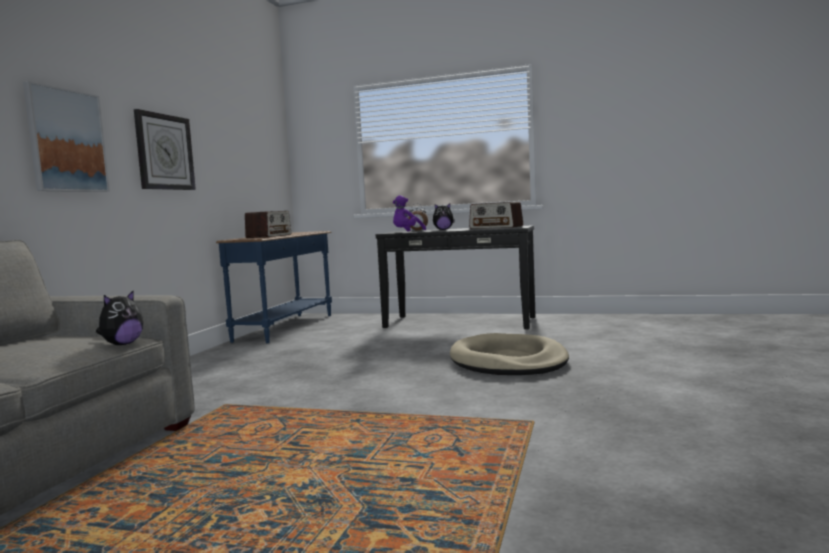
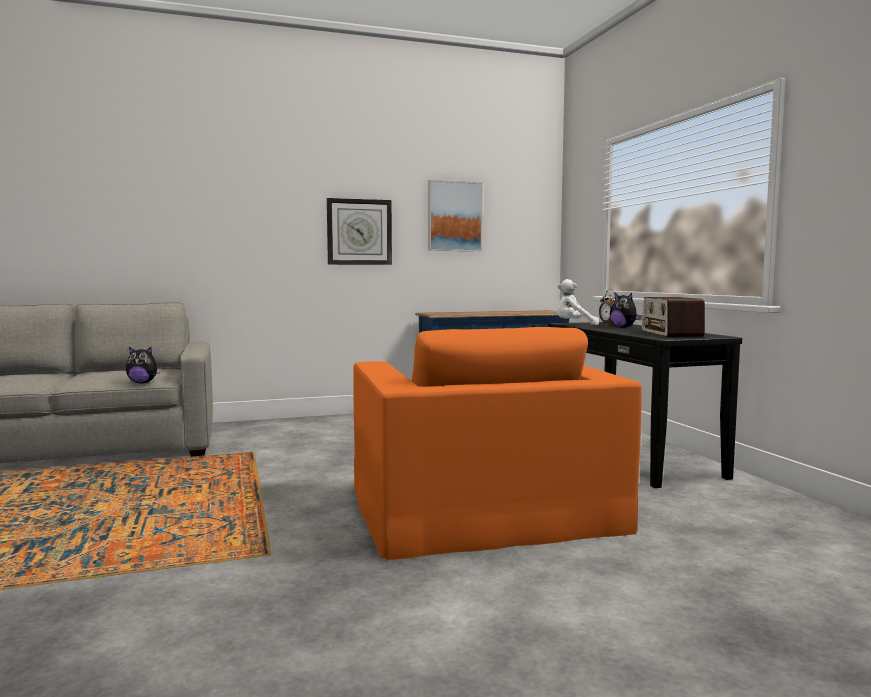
camera: 55 degrees right, 0 degrees up
picture [23,81,110,192] -> picture moved to [428,180,483,251]
radio [245,211,291,238] -> none
purple plush toy [393,195,426,232] -> white plush toy [557,279,599,325]
beige dog bed [450,333,569,375] -> orange armchair [353,327,642,560]

